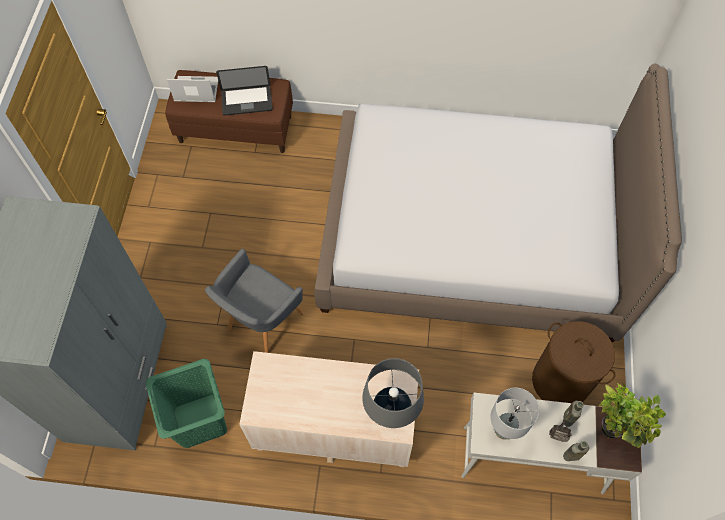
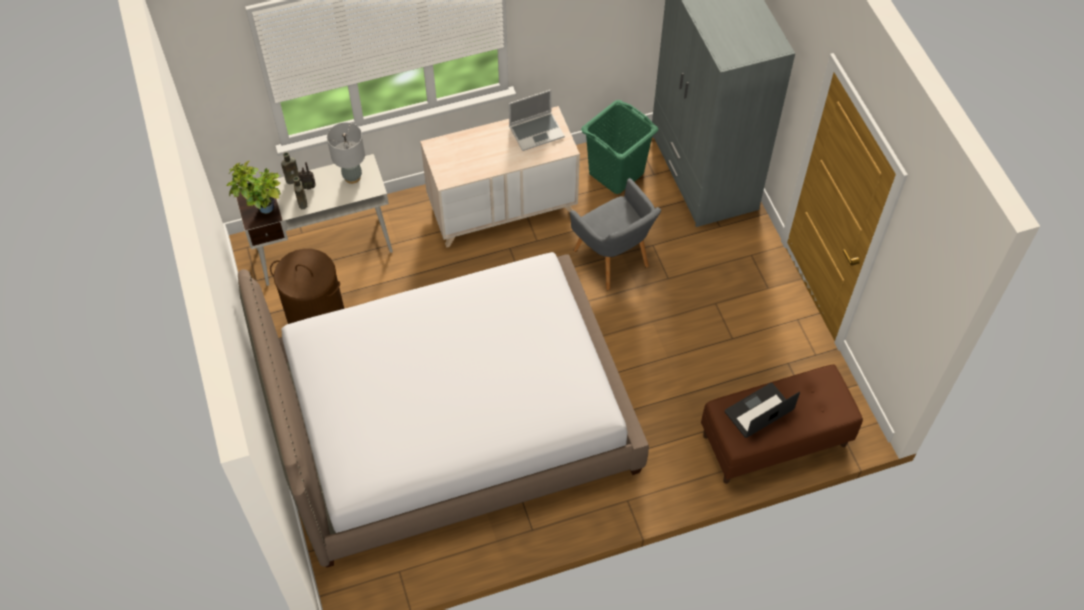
camera: 155 degrees right, 5 degrees down
laptop [167,76,218,102] -> laptop moved to [509,90,565,151]
grey armchair [205,249,304,353] -> grey armchair turned 135 degrees clockwise [570,178,661,290]
grey table lamp [362,358,424,428] -> none

